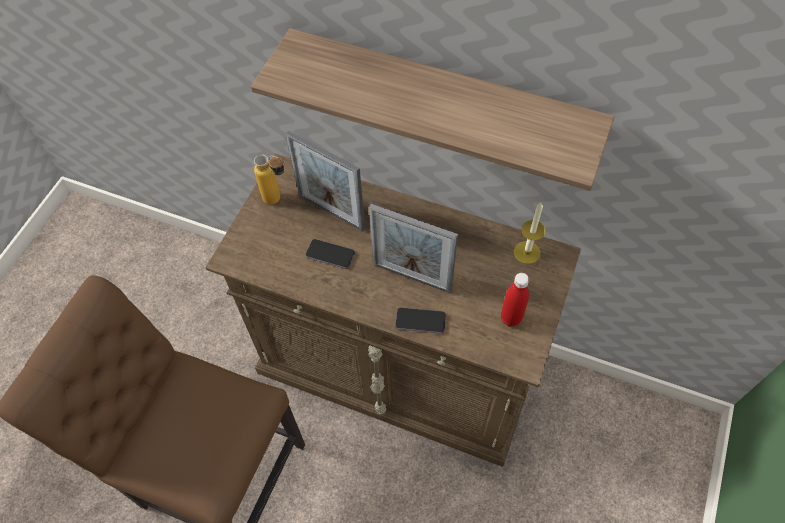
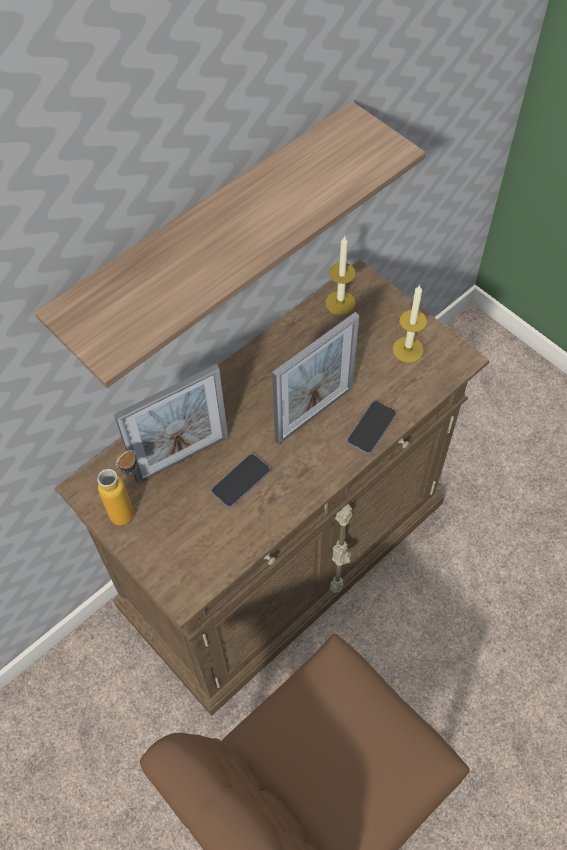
camera: 65 degrees left, 0 degrees up
red bottle [501,273,529,327] -> candle [392,285,427,363]

